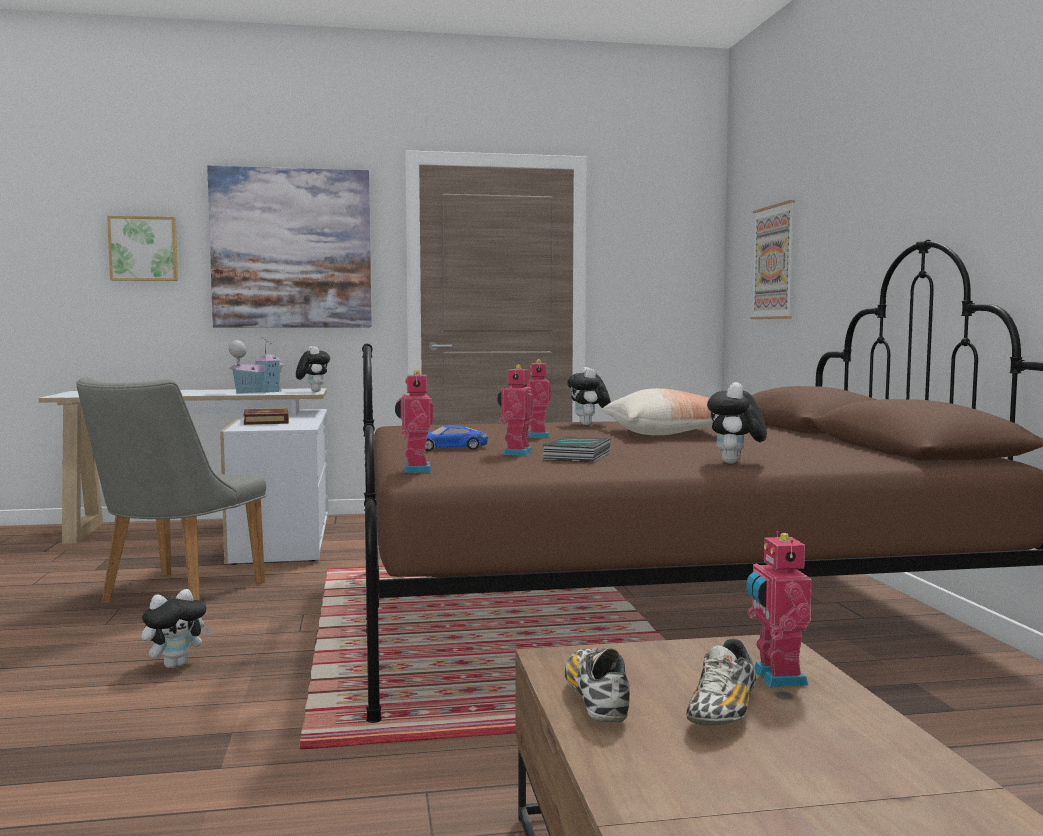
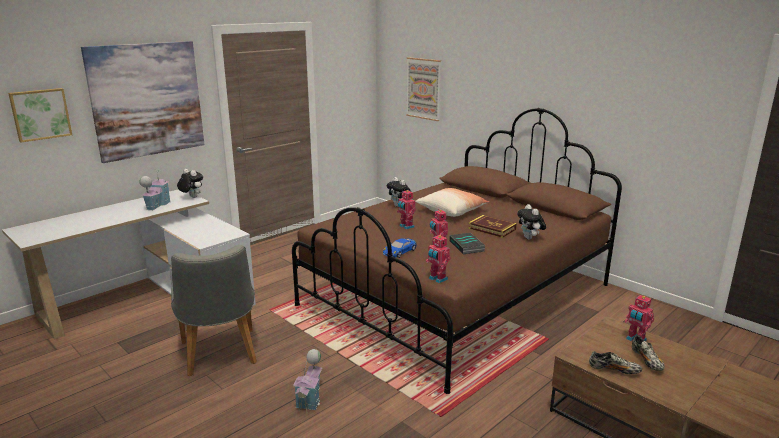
camera: 35 degrees left, 15 degrees up
plush toy [142,589,211,668] -> toy house [293,349,322,413]
book [243,408,289,425] -> book moved to [468,215,517,238]
shoe [565,647,630,723] -> shoe turned 150 degrees clockwise [589,351,642,374]

